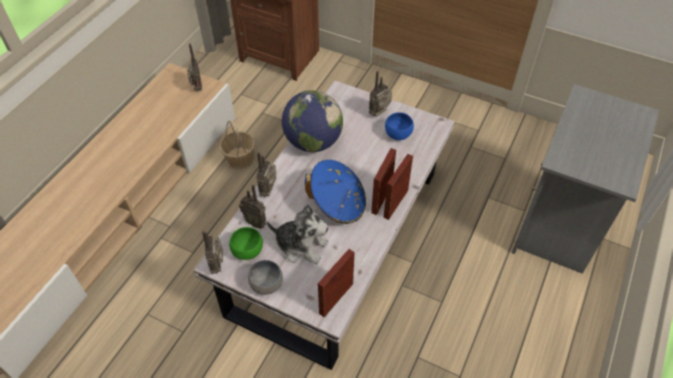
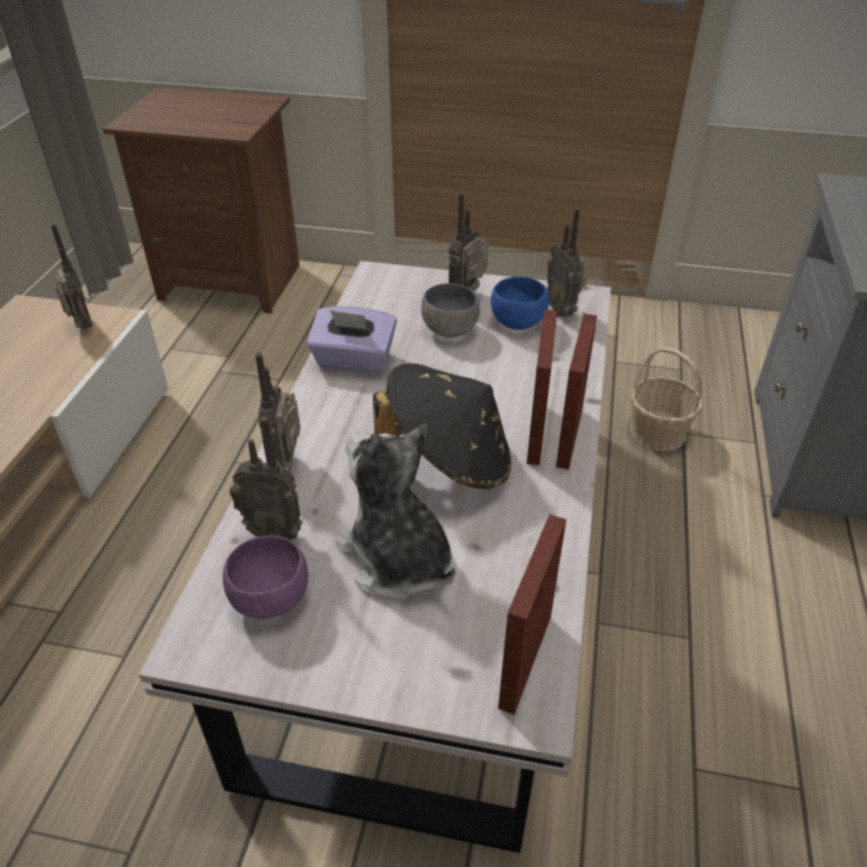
camera: 15 degrees left, 10 degrees down
radio [202,231,223,274] -> radio moved to [547,208,587,317]
basket [220,120,255,170] -> basket moved to [630,347,702,451]
green bowl [229,227,263,260] -> purple bowl [223,536,308,619]
grey bowl [248,260,283,295] -> grey bowl moved to [421,283,480,337]
plush toy [267,204,328,265] -> plush toy turned 135 degrees counterclockwise [336,423,456,600]
globe [282,90,343,152] -> purple tissue box [307,306,397,374]
blue hat [305,160,366,224] -> black hat [373,363,511,489]

